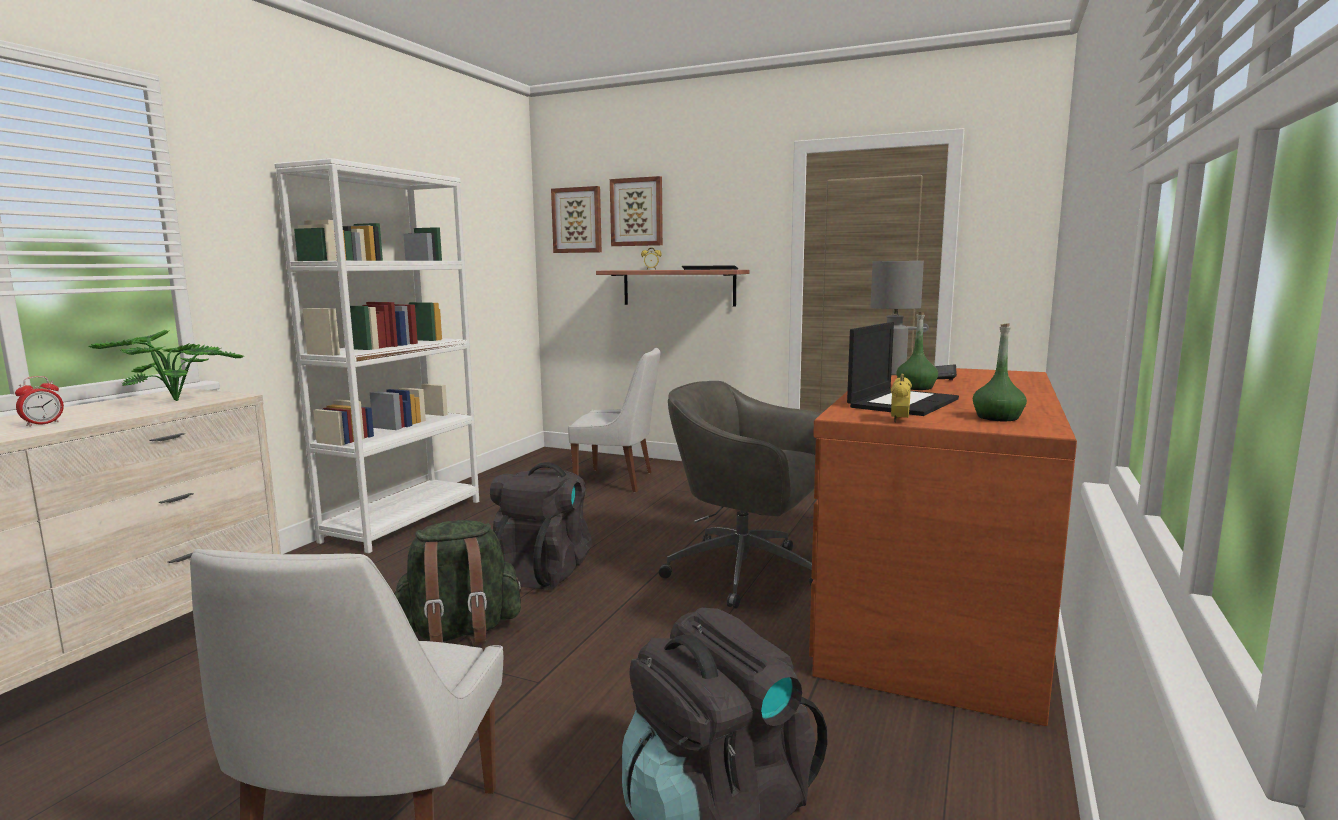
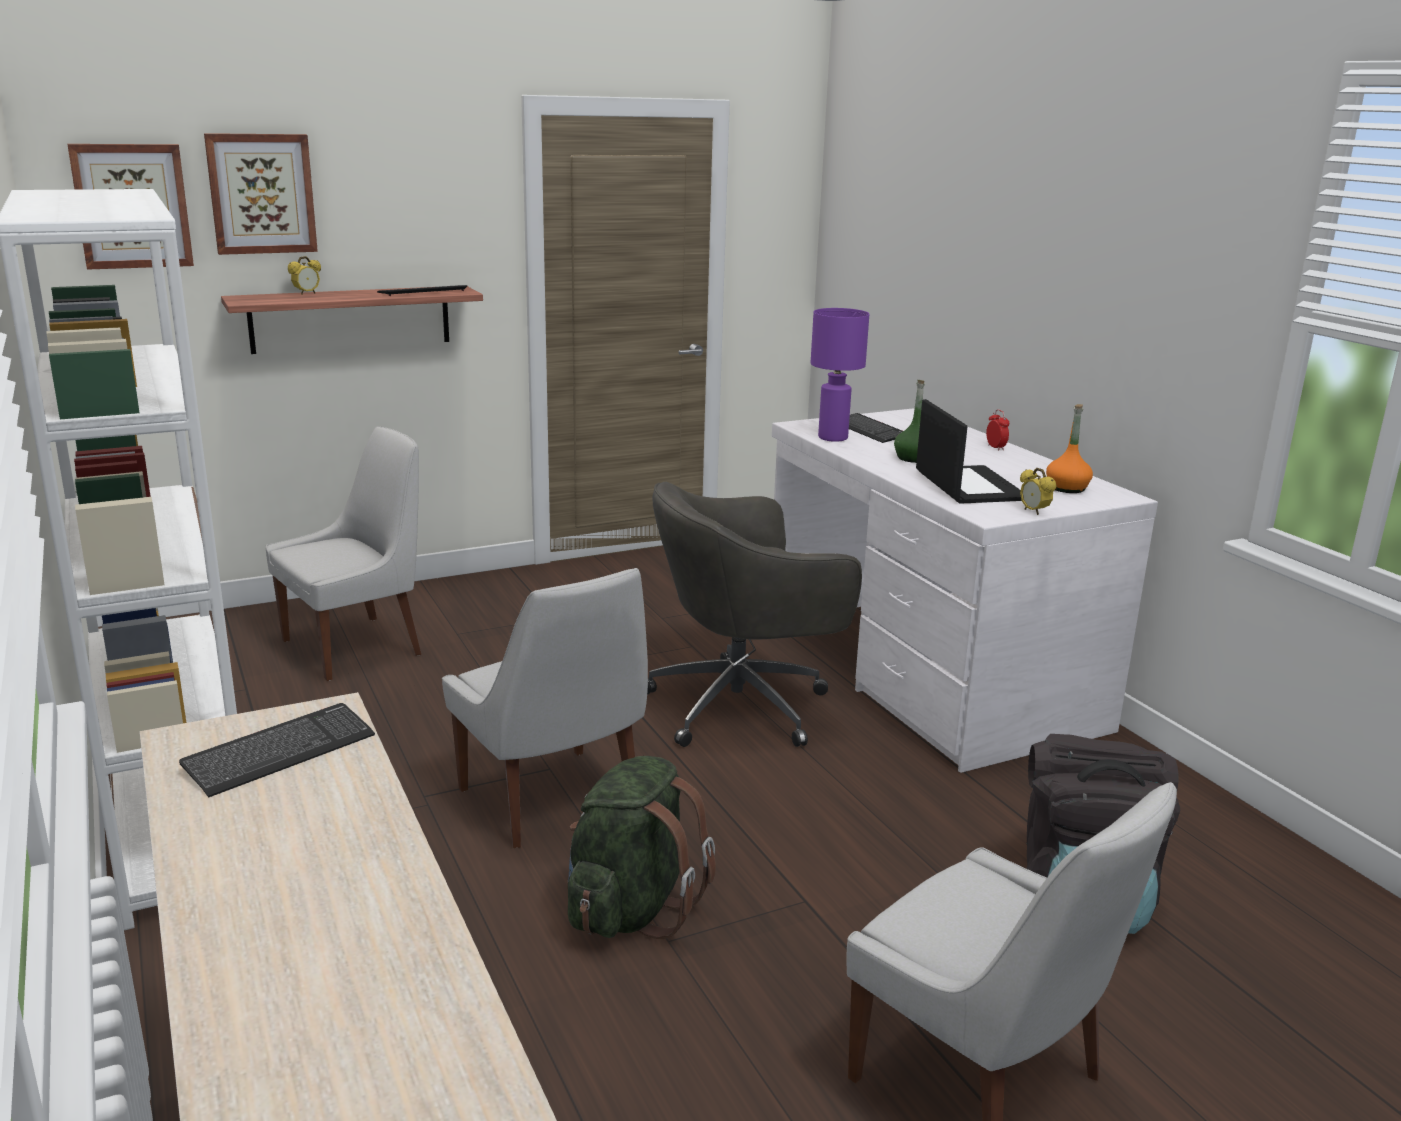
camera: 50 degrees left, 10 degrees up
alarm clock [15,376,64,427] -> alarm clock moved to [986,409,1009,450]
potted plant [89,330,244,401] -> keyboard [179,703,375,798]
black backpack [490,462,592,590] -> white chair [442,568,648,848]
brown desk [809,368,1077,726] -> white desk [772,408,1158,773]
grey table lamp [871,261,924,375] -> purple table lamp [811,308,869,442]
green bottle [973,323,1027,421] -> orange bottle [1046,404,1093,493]

